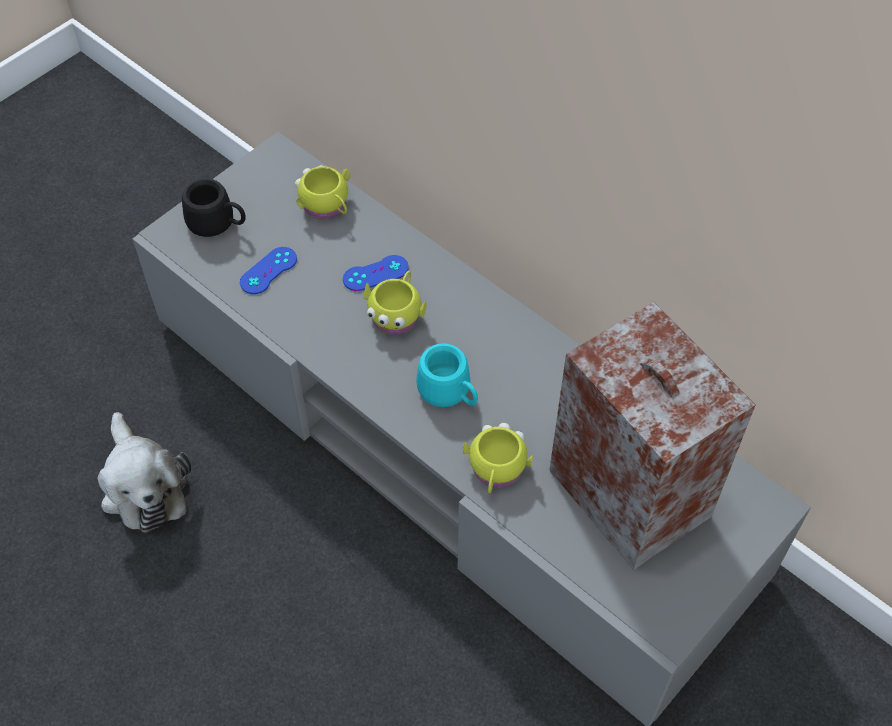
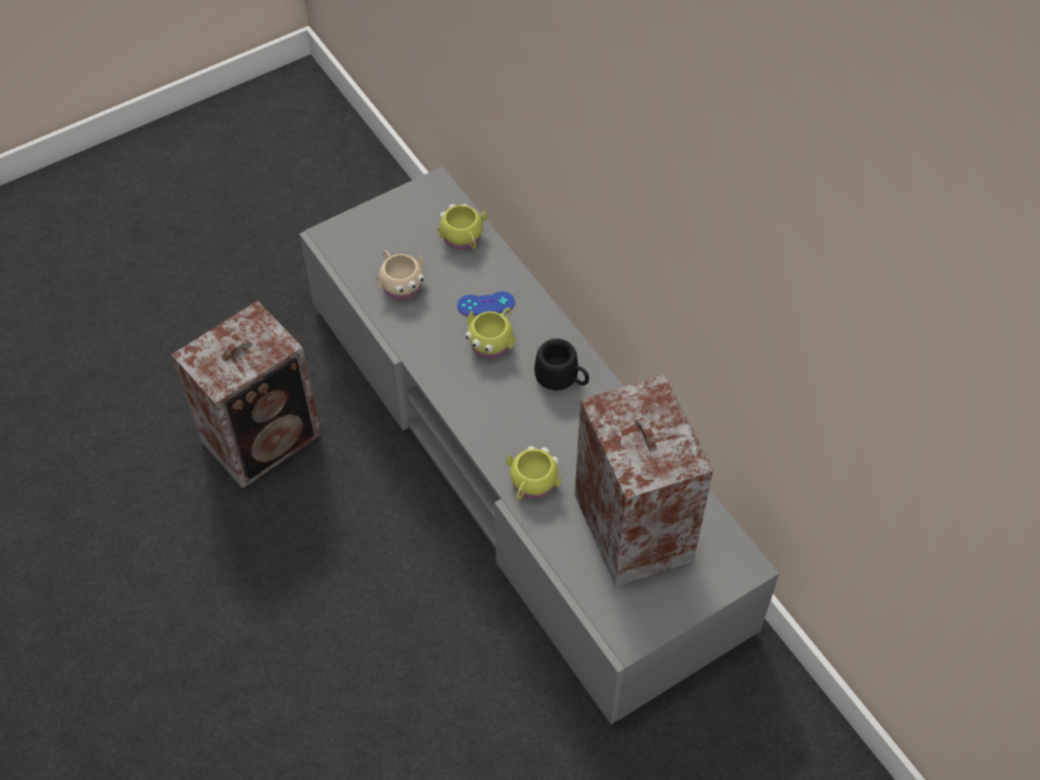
camera: 15 degrees right, 0 degrees up
plush toy [97,412,191,533] -> speaker [171,301,321,489]
black mug [182,178,246,237] -> black mug moved to [534,338,589,390]
blue game controller [240,247,297,294] -> beige mug [375,250,425,300]
turquoise mug [416,343,478,407] -> none

